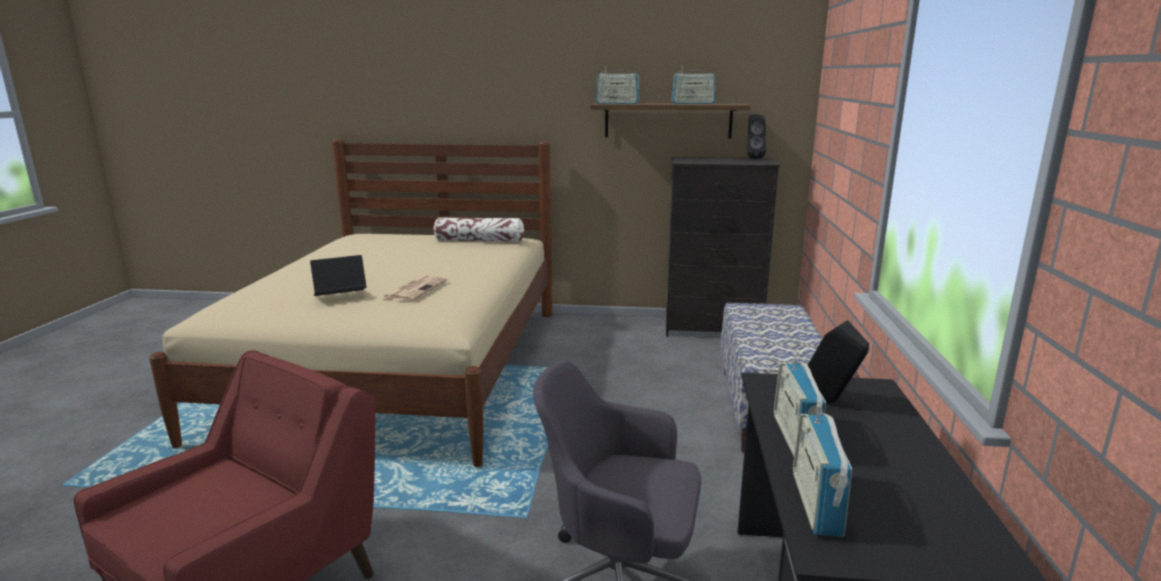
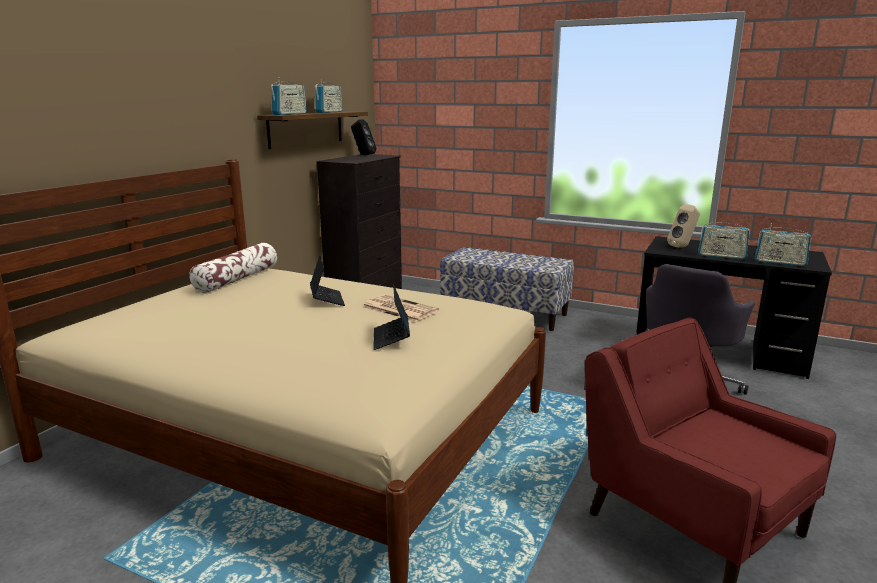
camera: 70 degrees left, 0 degrees up
black speaker [805,320,869,403] -> beige speaker [667,204,700,248]
none -> laptop [310,255,345,306]

